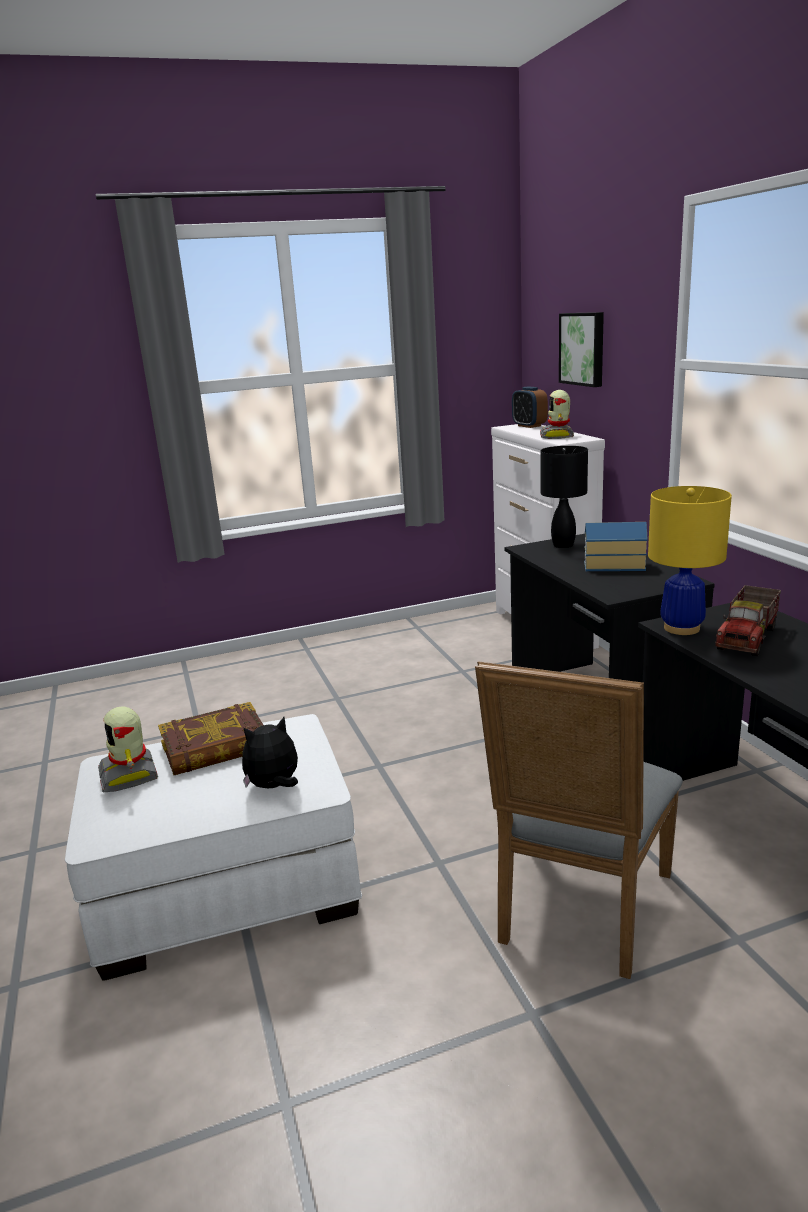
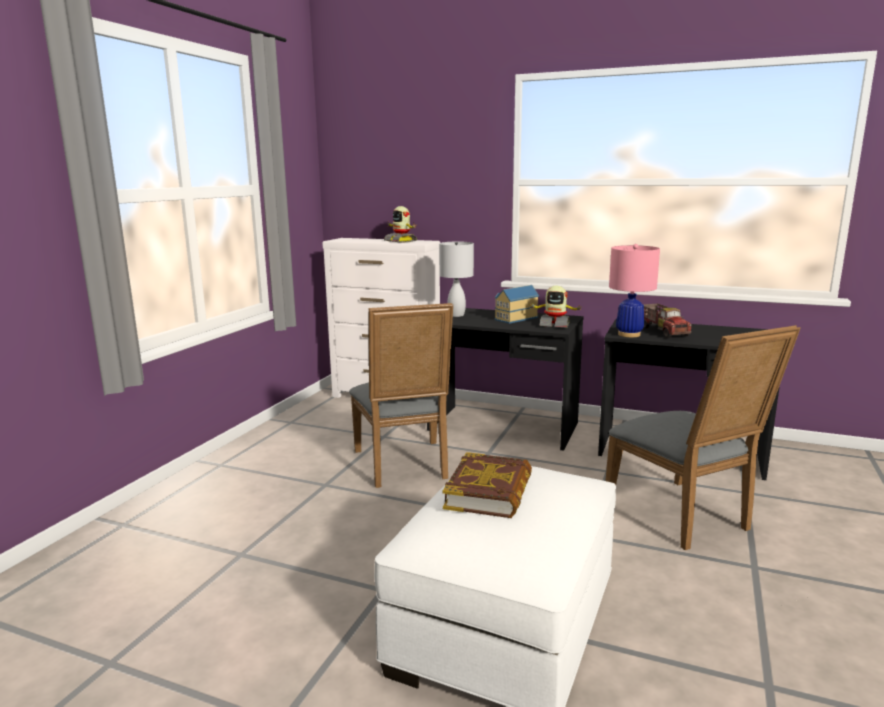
camera: 50 degrees left, 5 degrees down
toy robot [98,707,158,792] -> toy robot moved to [530,285,583,328]
plush toy [242,717,298,788] -> none
alarm clock [512,387,548,428] -> none
black table lamp [540,446,588,548] -> white table lamp [439,242,474,317]
picture [559,312,604,387] -> none
yellow table lamp [648,486,732,635] -> pink table lamp [609,244,660,337]
none -> grey chair [349,303,453,488]

